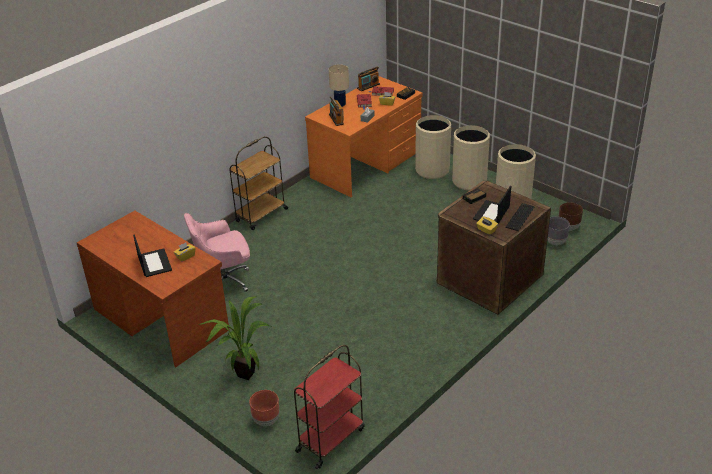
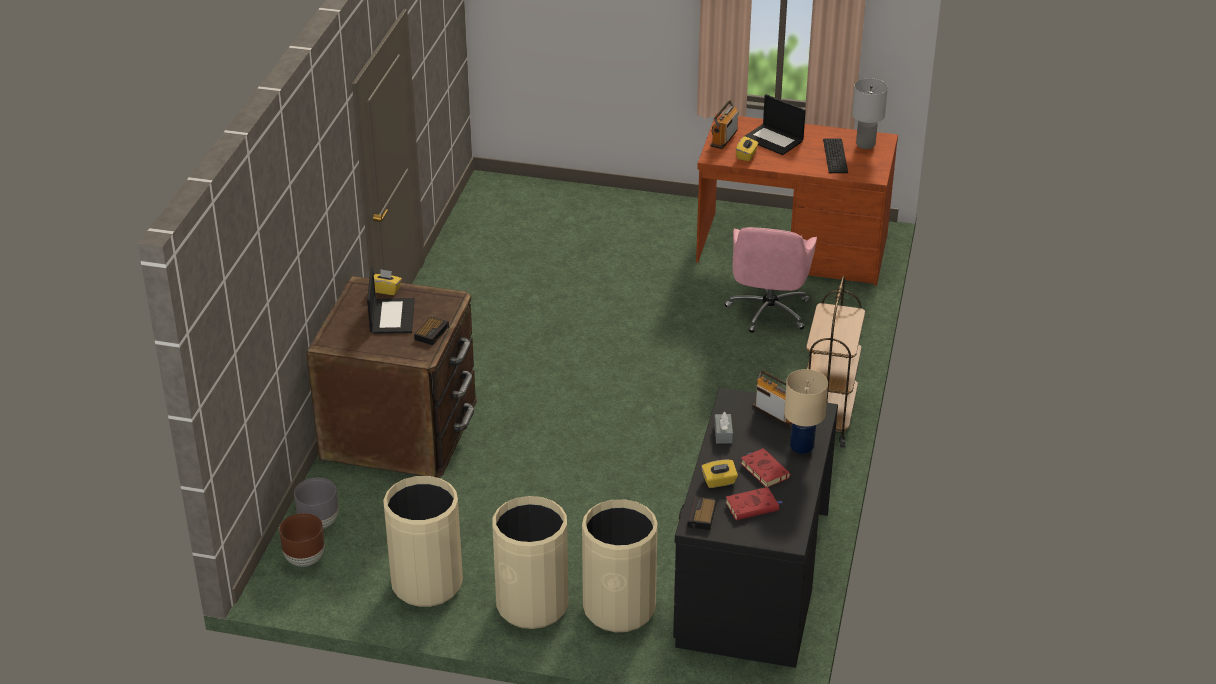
camera: 150 degrees right, 0 degrees up
pink office chair [184,213,250,292] -> pink office chair turned 150 degrees clockwise [725,227,817,333]
potted plant [198,296,271,380] -> none
brown planter [249,390,280,426] -> none
red cart [294,345,364,470] -> none
orange desk [305,76,423,198] -> black desk [673,388,838,668]
radio [357,66,380,91] -> radio moved to [710,101,738,149]
keyboard [505,203,534,231] -> keyboard moved to [823,138,848,173]
none -> grey table lamp [852,78,888,149]

